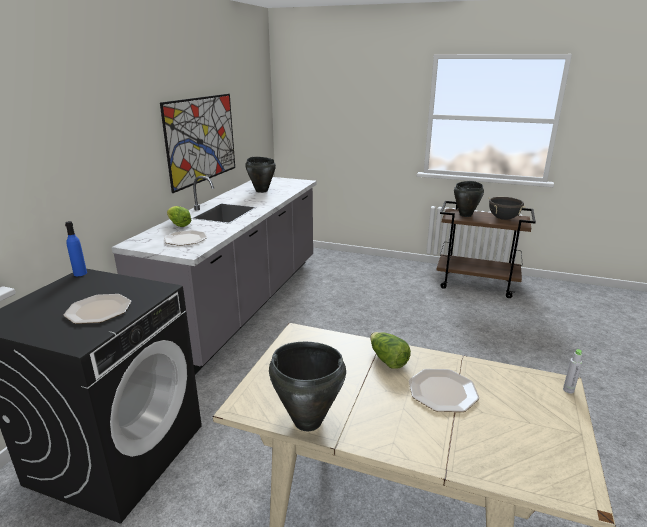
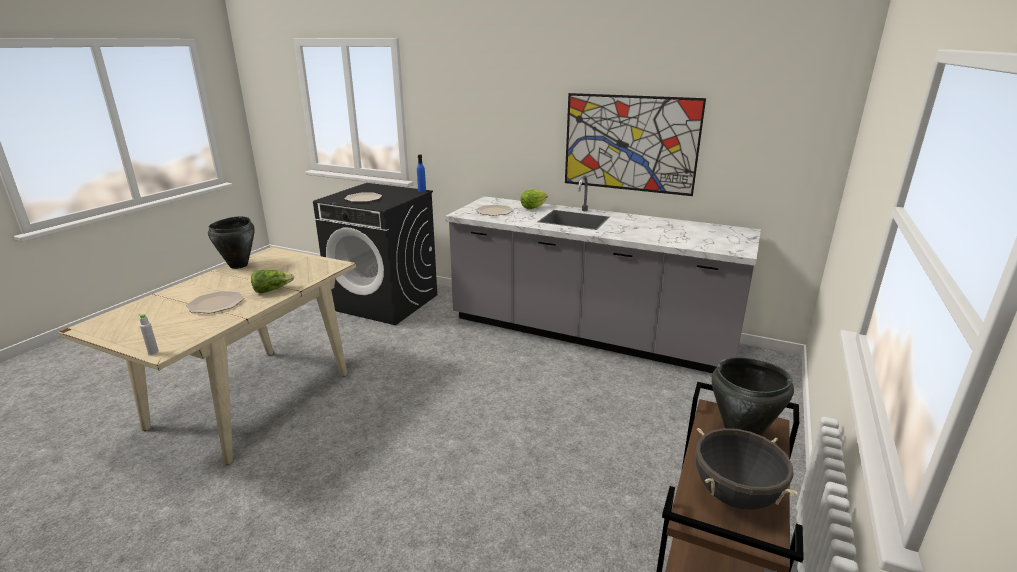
camera: 95 degrees right, 0 degrees up
black cooking pot [245,157,276,193] -> none

